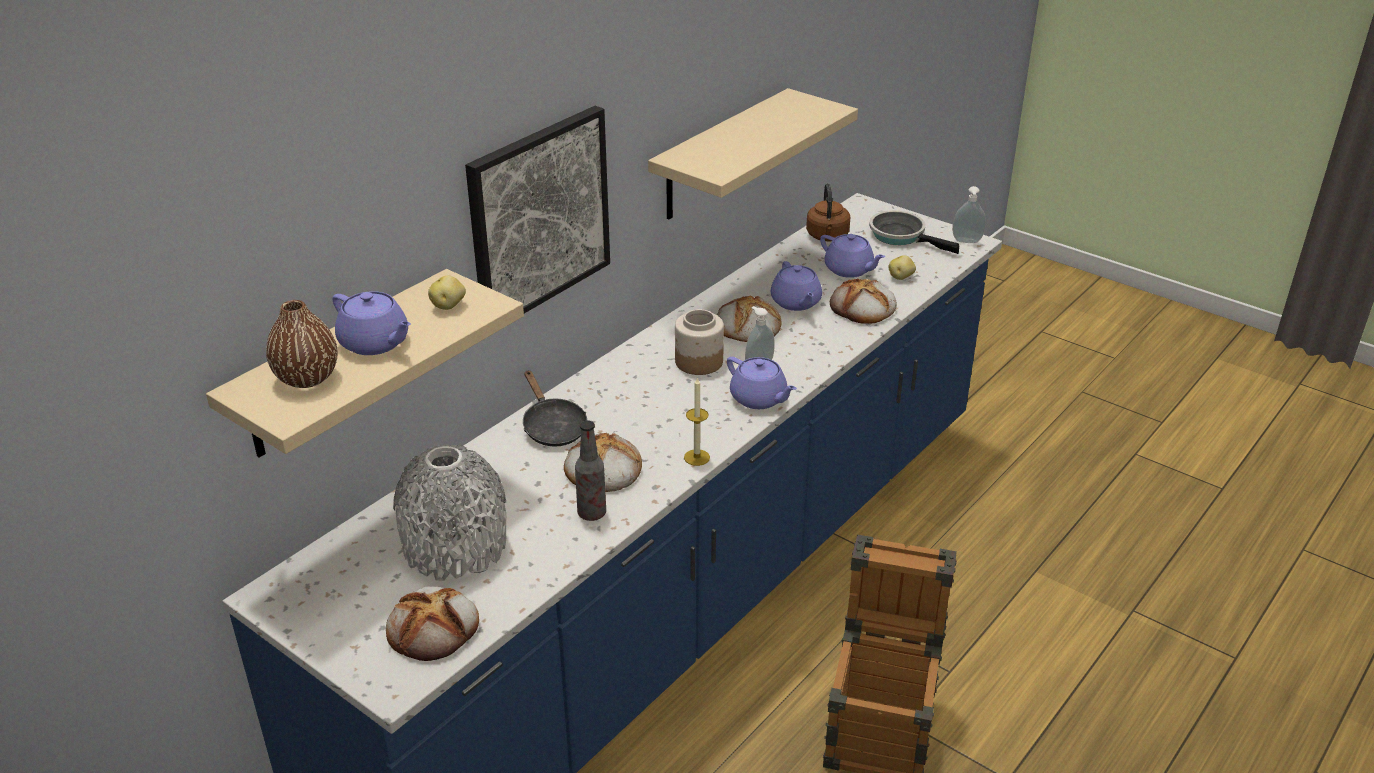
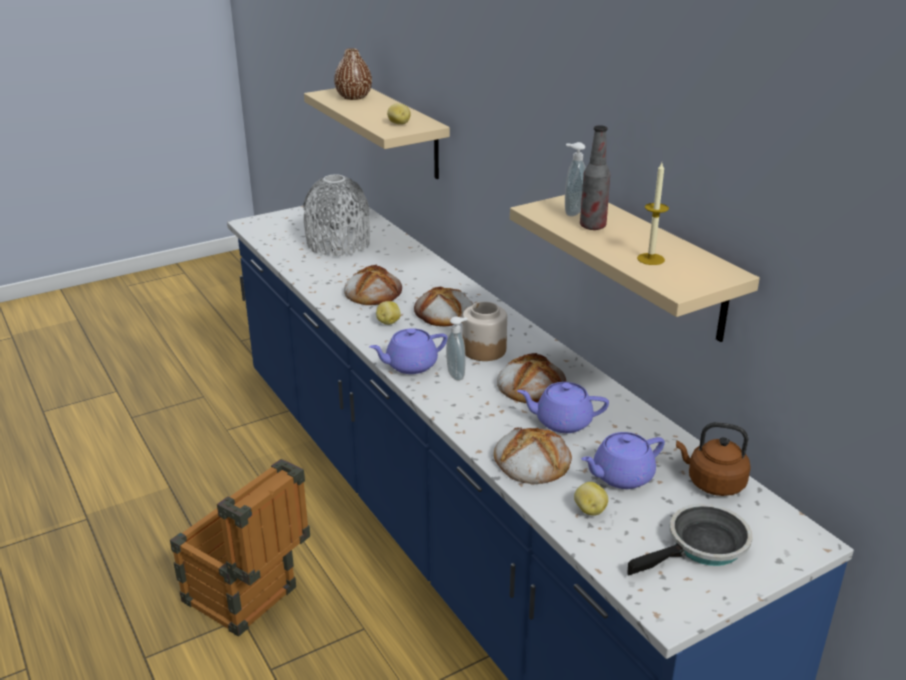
camera: 110 degrees right, 5 degrees down
purple teapot [332,291,411,355] -> none
bread [386,586,479,661] -> bread moved to [414,286,473,326]
picture [465,106,610,313] -> none
black frying pan [523,370,587,447] -> none
bottle [575,421,606,521] -> bottle moved to [580,125,610,230]
candle [684,377,710,466] -> candle moved to [637,163,669,265]
soap dispenser [952,186,986,243] -> soap dispenser moved to [565,142,586,216]
none -> potato [376,301,401,325]

